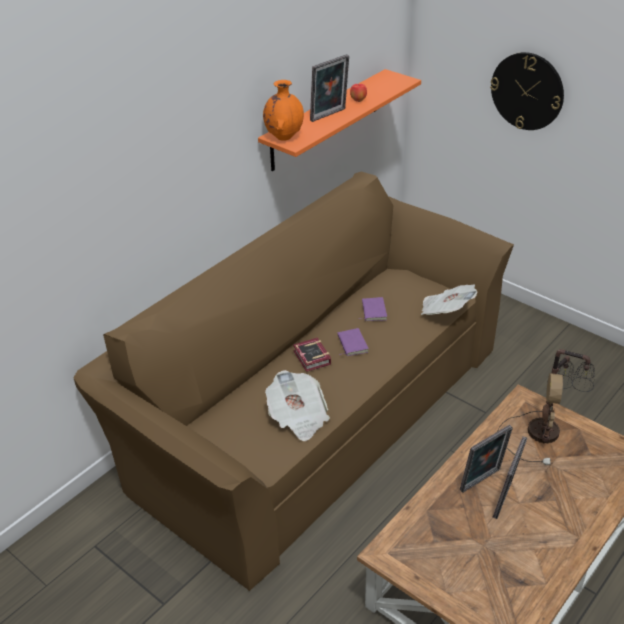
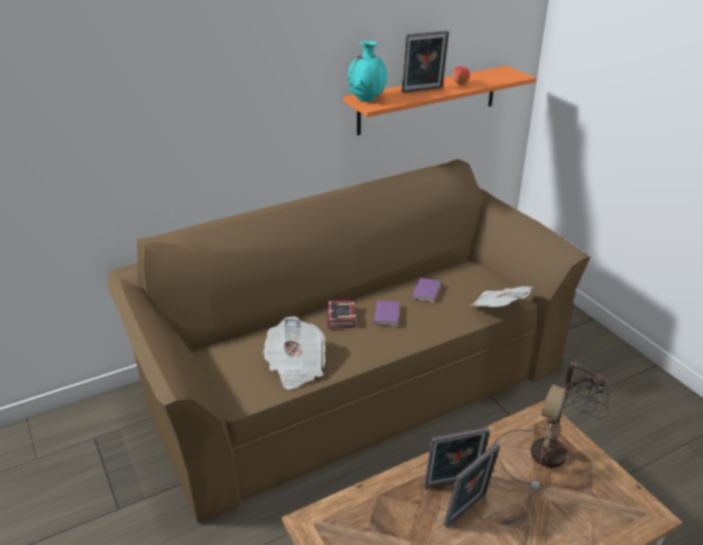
camera: 20 degrees right, 5 degrees down
orange vase [263,80,304,141] -> turquoise vase [347,41,387,102]
wall clock [490,52,564,130] -> none

